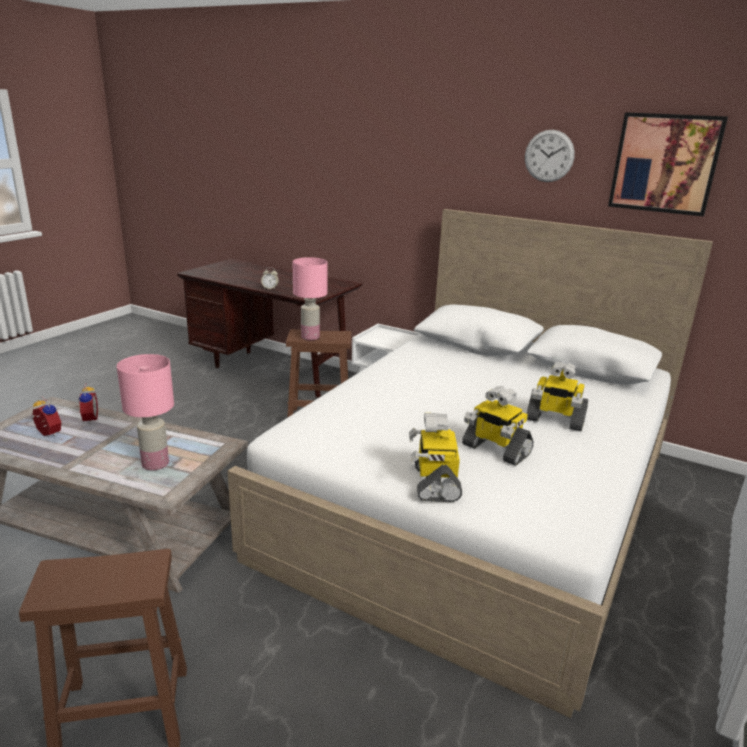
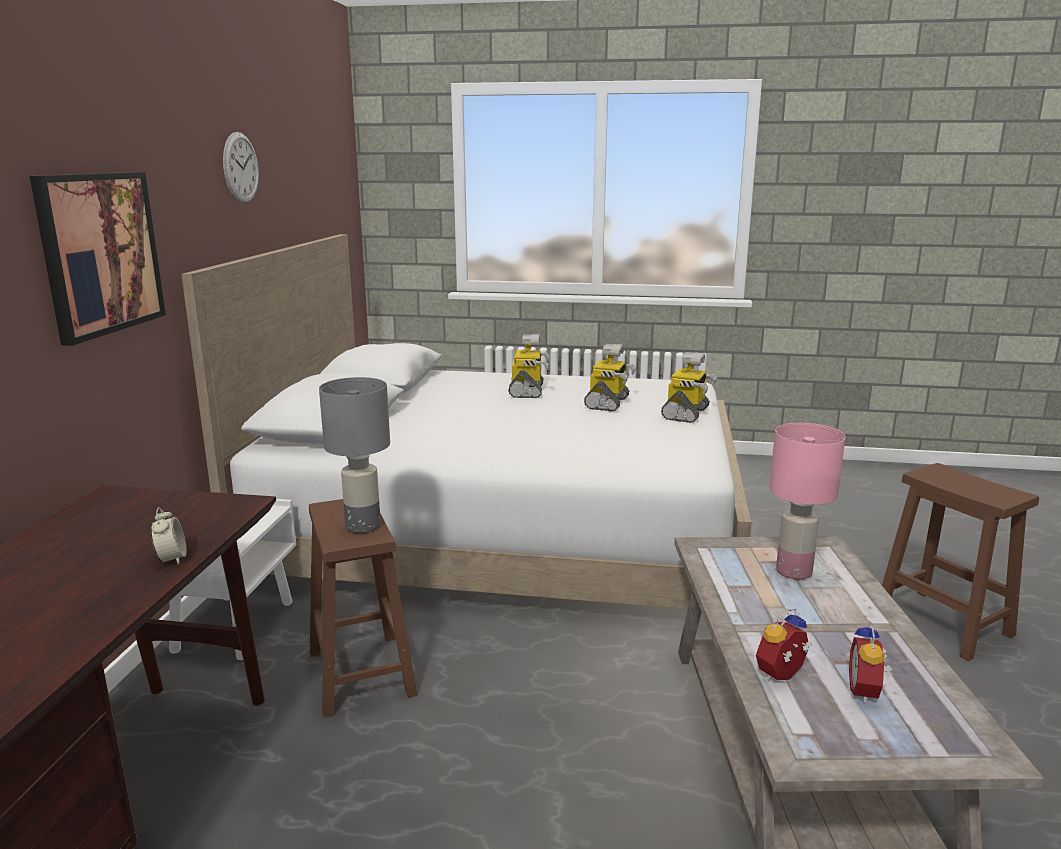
camera: 110 degrees left, 5 degrees down
pink table lamp [293,257,328,340] -> grey table lamp [319,377,390,533]
toy robot [409,413,462,502] -> toy robot turned 45 degrees counterclockwise [661,352,717,423]
picture [608,112,728,217] -> picture moved to [30,172,166,346]

